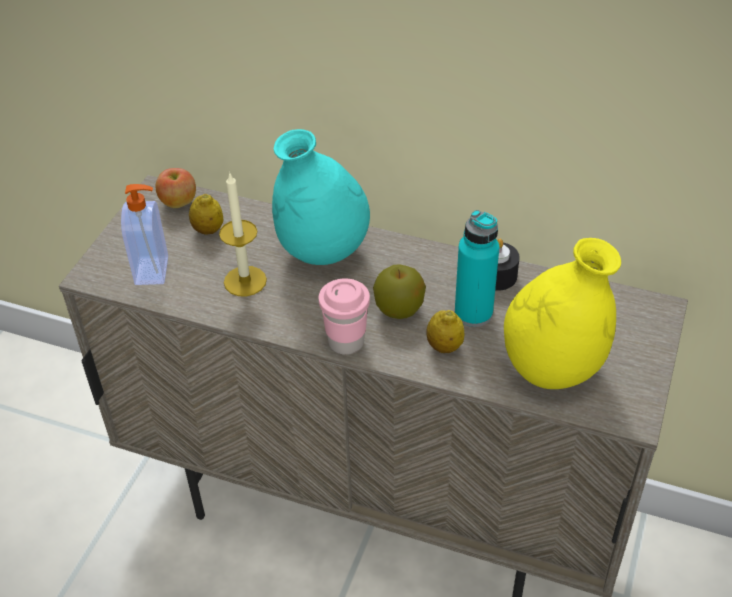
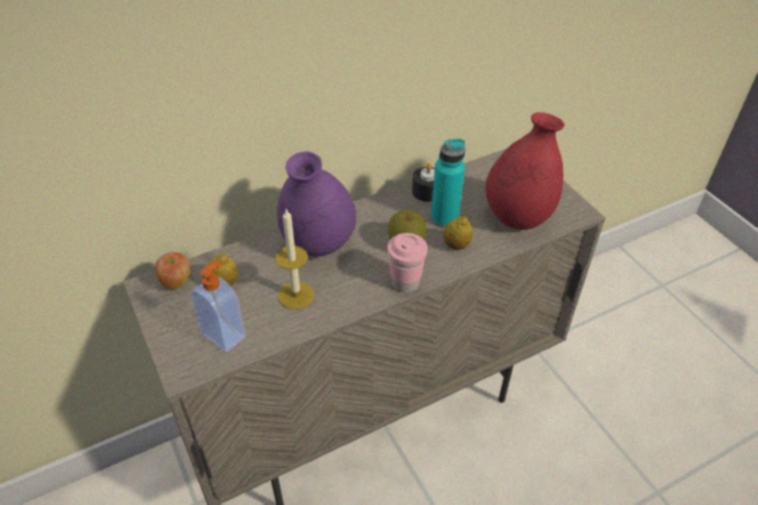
camera: 50 degrees left, 0 degrees up
turquoise vase [272,129,370,265] -> purple vase [277,151,356,256]
yellow vase [504,238,621,389] -> red vase [485,112,565,230]

